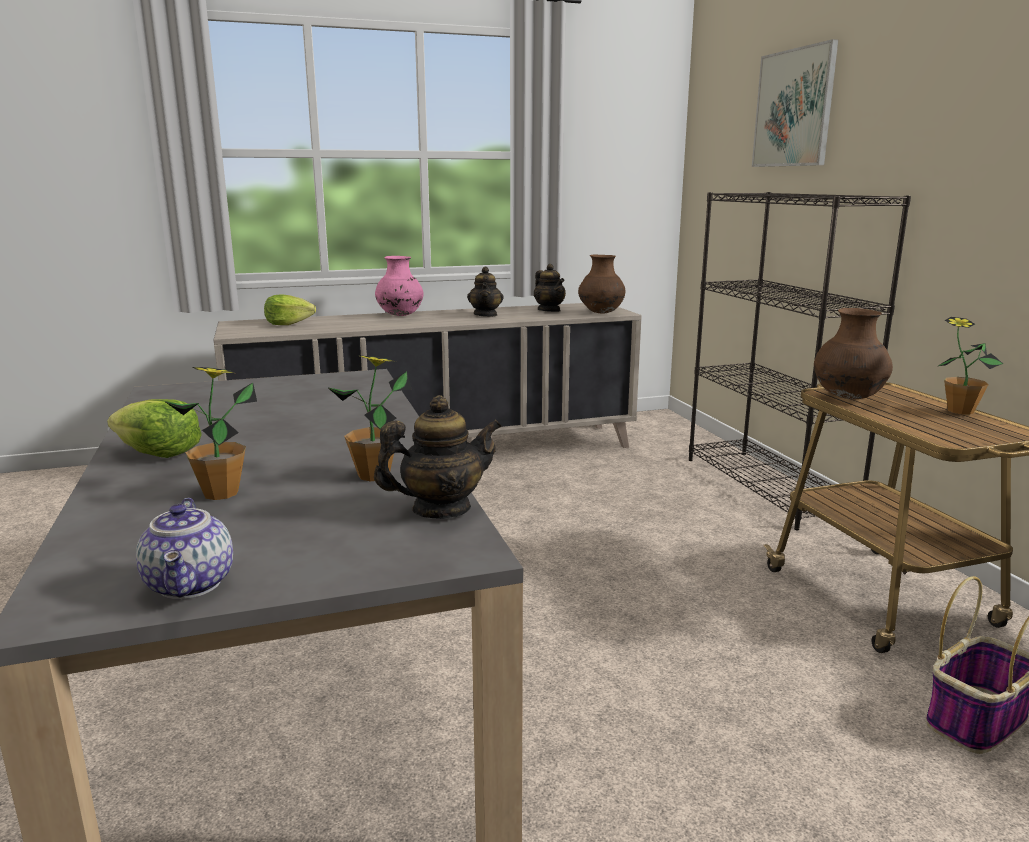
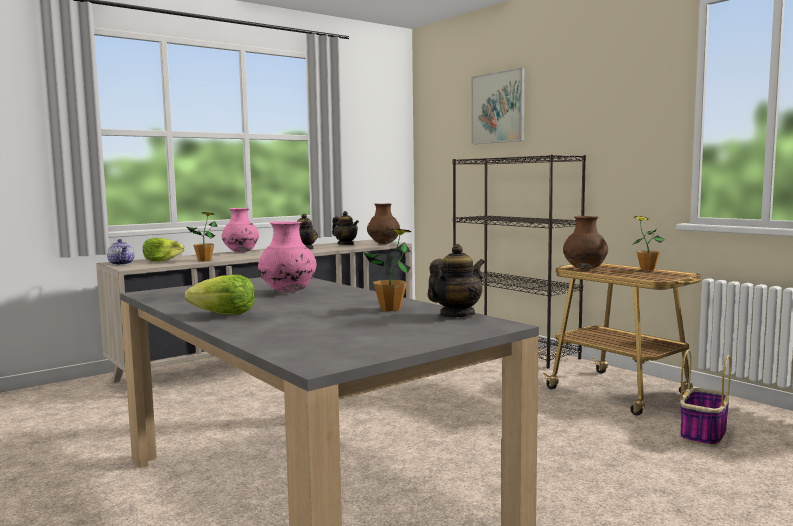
camera: 20 degrees left, 10 degrees down
teapot [136,498,233,599] -> teapot moved to [107,239,135,265]
potted plant [164,367,257,500] -> potted plant moved to [187,212,218,262]
none -> pink vase [258,221,317,293]

